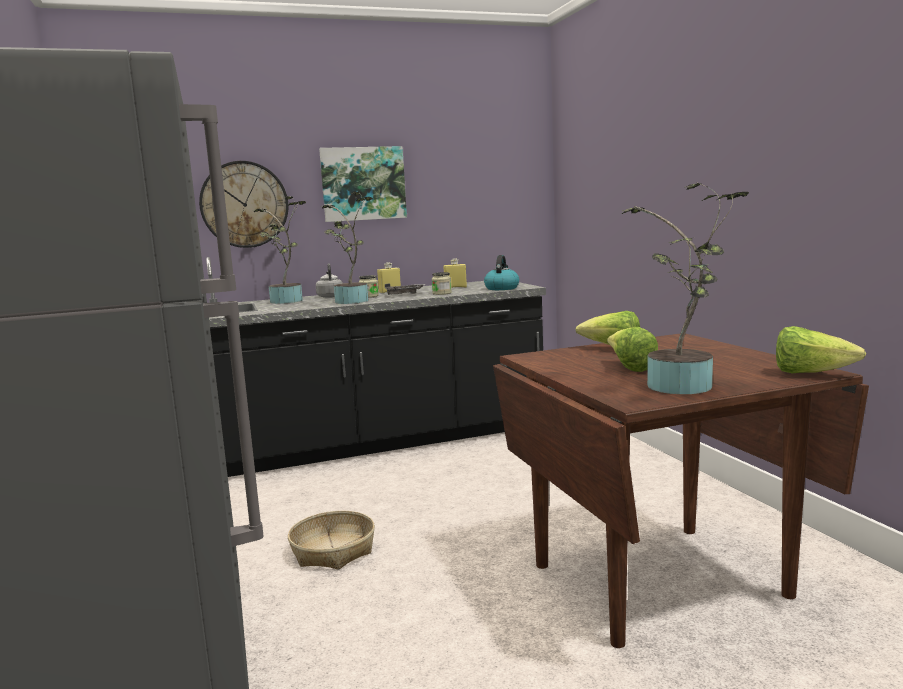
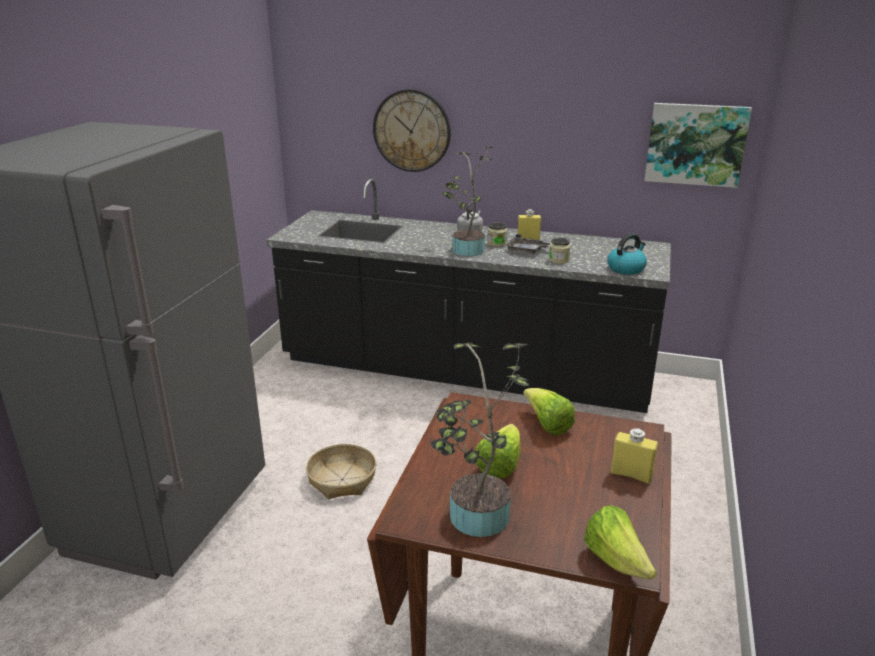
camera: 35 degrees right, 15 degrees up
potted plant [252,196,306,304] -> none
picture [319,146,407,222] -> picture moved to [644,103,752,188]
yellow bottle [444,258,467,288] -> yellow bottle moved to [611,428,658,484]

